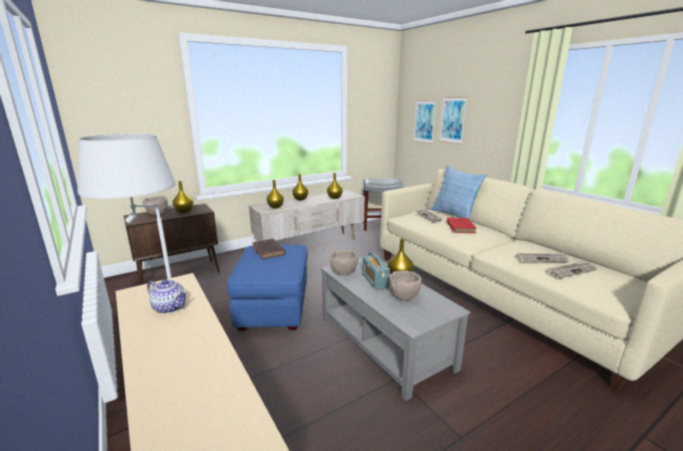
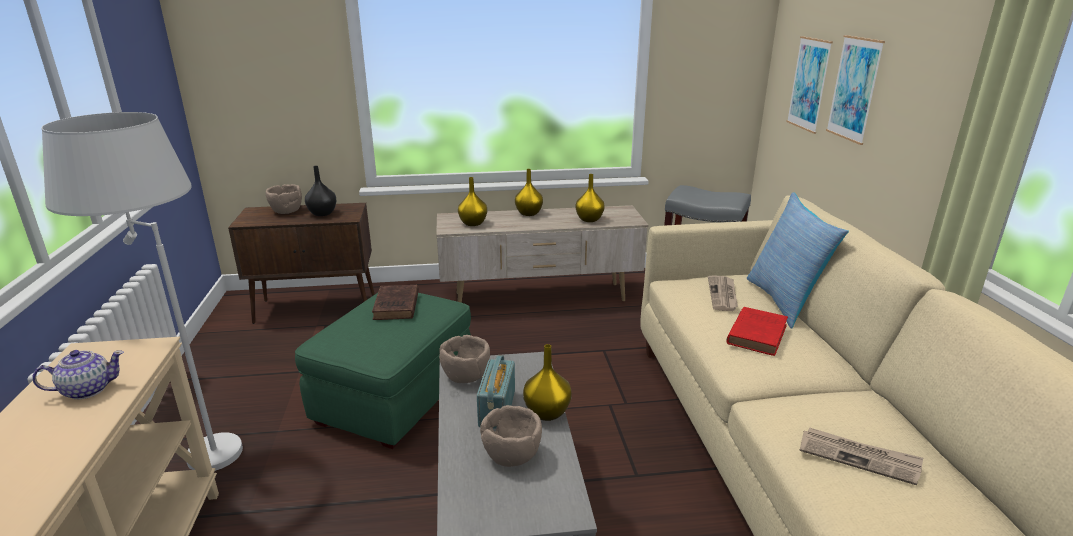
camera: 25 degrees right, 5 degrees up
teapot [147,279,187,314] -> teapot turned 75 degrees counterclockwise [32,350,124,399]
yellow vase [173,181,193,213] -> black vase [305,166,337,216]
blue ottoman [227,245,308,331] -> green ottoman [295,293,471,449]
newspaper [548,260,597,278] -> none

